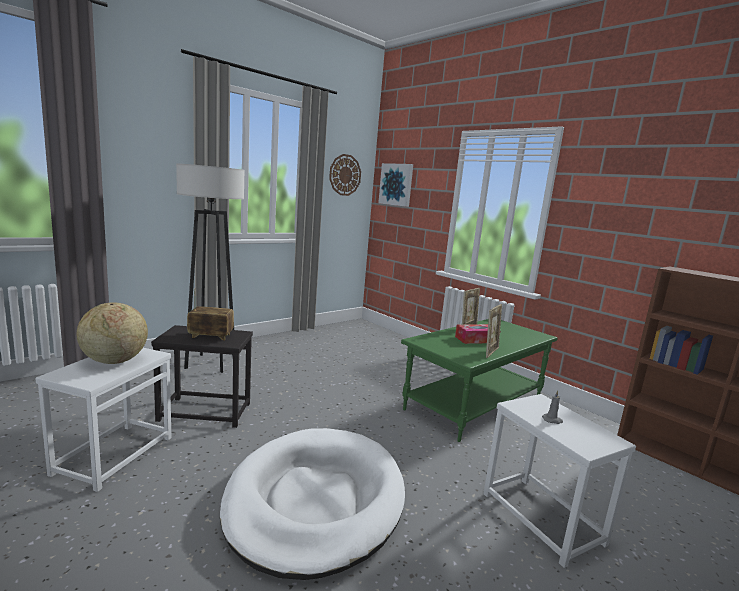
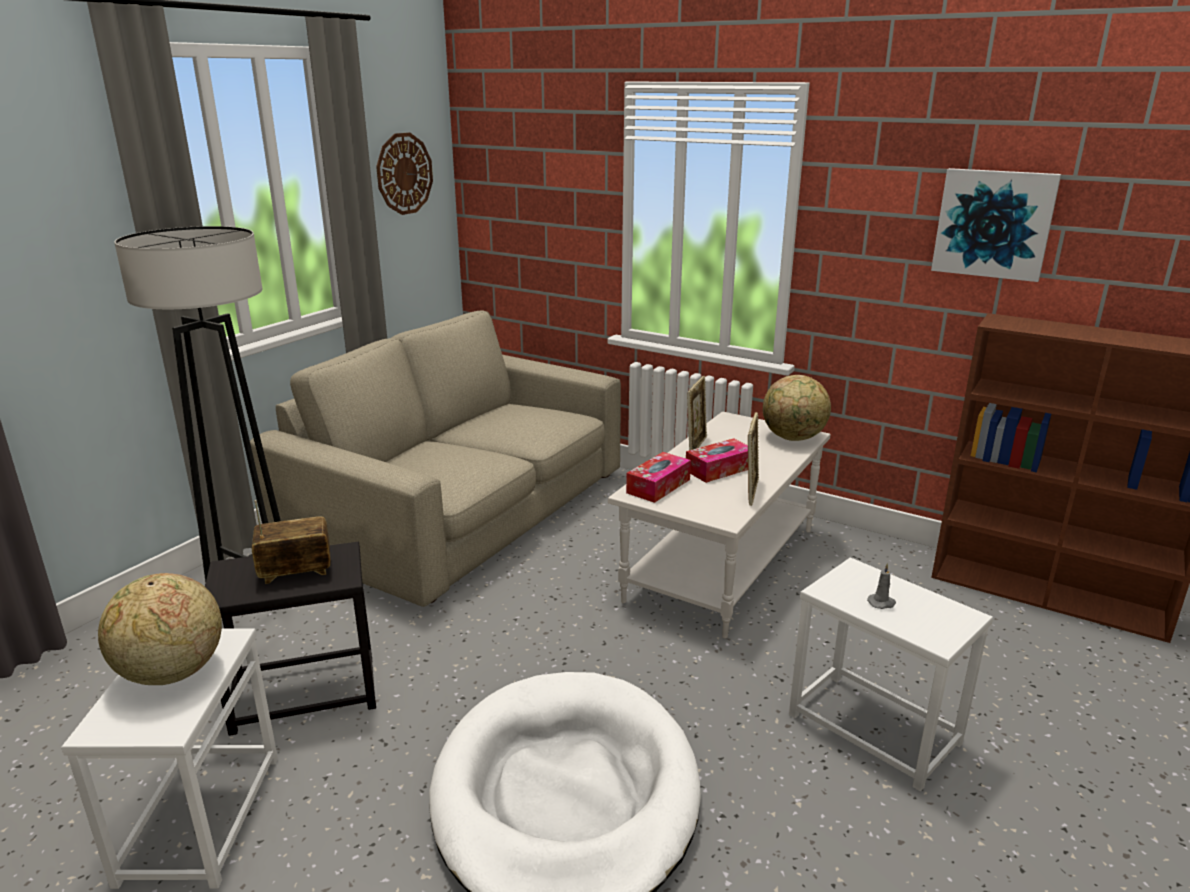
camera: 15 degrees left, 10 degrees up
picture [378,163,413,207] -> picture moved to [931,168,1061,282]
green coffee table [401,319,557,442] -> white coffee table [608,411,830,639]
none -> beige sofa [250,310,621,607]
none -> tissue box [626,452,691,503]
none -> globe [763,375,831,441]

